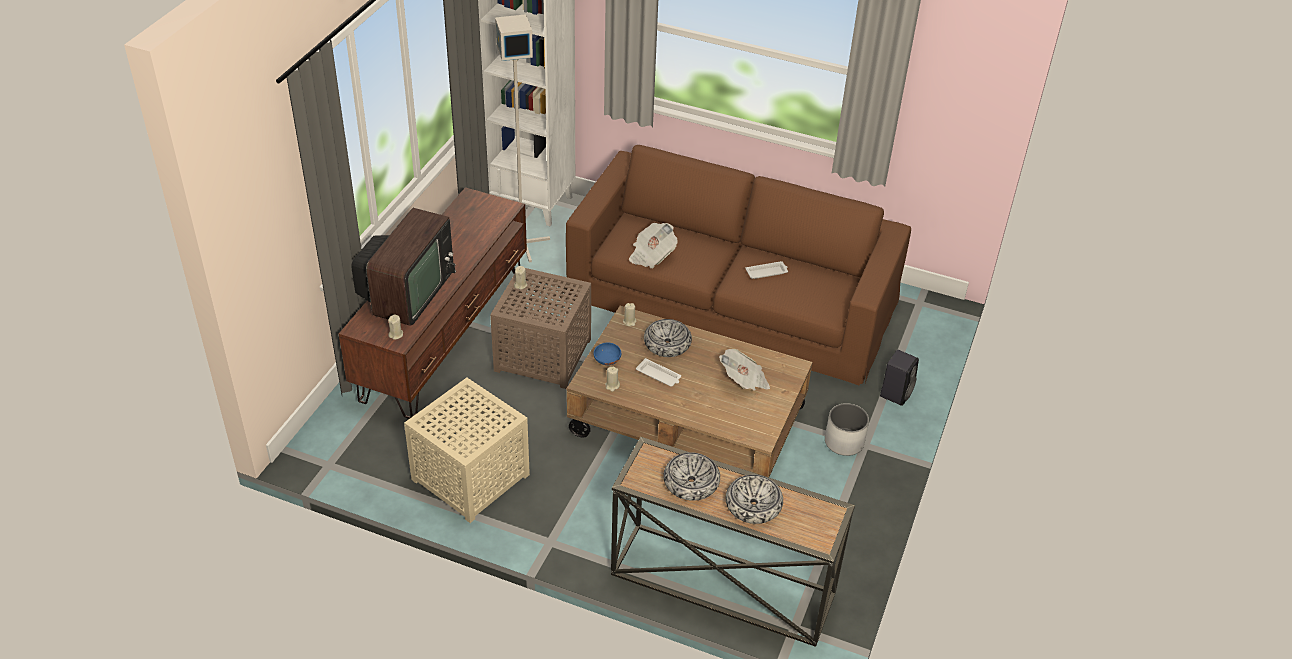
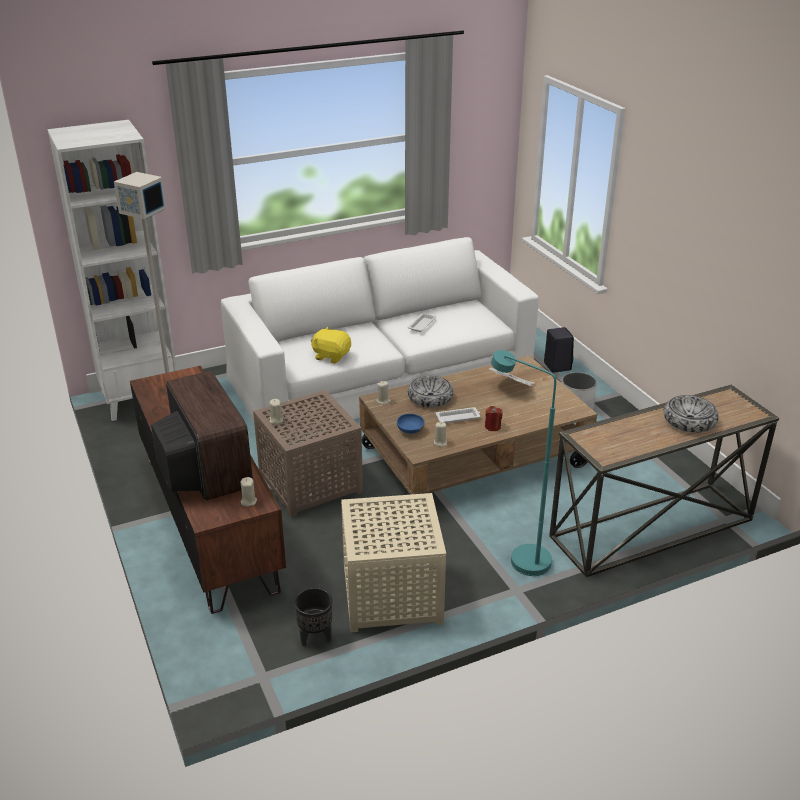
camera: 45 degrees left, 10 degrees down
brown sofa [565,145,911,386] -> white sofa [221,237,539,431]
newspaper [629,223,678,268] -> yellow plush toy [311,327,351,364]
bowl [663,452,720,501] -> none
none -> black planter [294,588,332,646]
none -> red candle [485,406,503,431]
none -> turquoise floor lamp [491,350,556,576]

